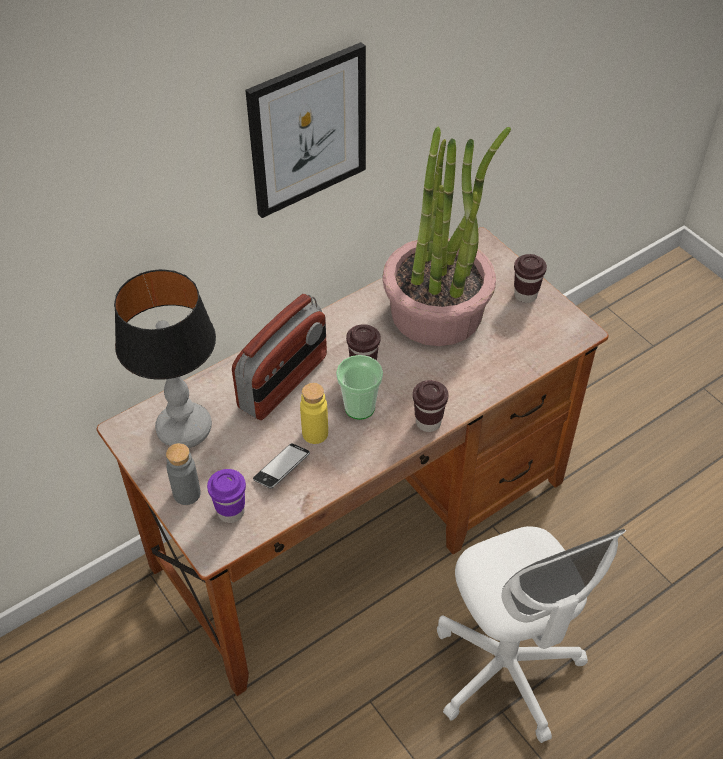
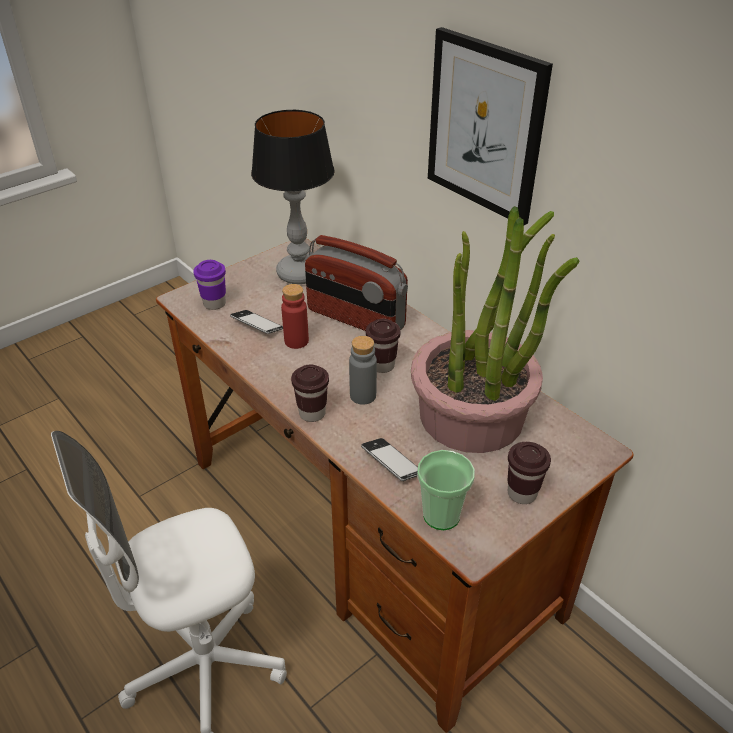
camera: 85 degrees right, 10 degrees down
grey bottle [166,443,201,505] -> grey bottle moved to [349,336,377,405]
yellow bottle [300,383,328,444] -> red bottle [281,284,309,349]
cup [336,355,383,420] -> cup moved to [417,450,475,530]
none -> phone [361,438,418,481]

